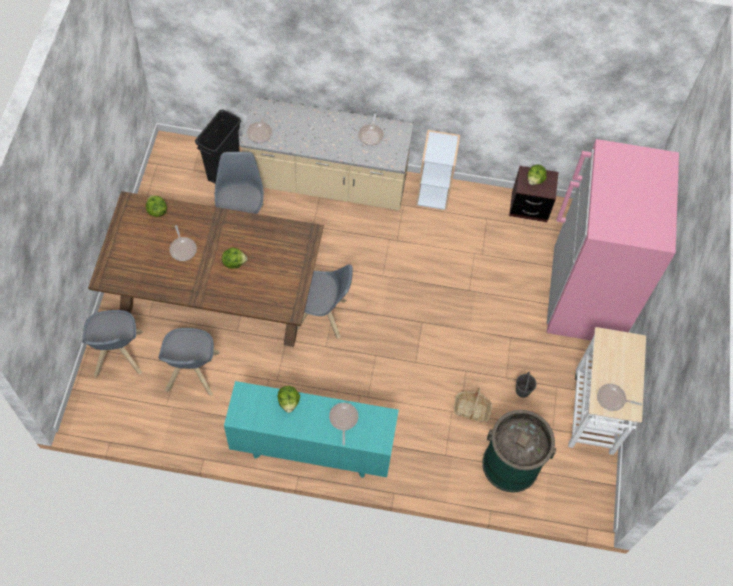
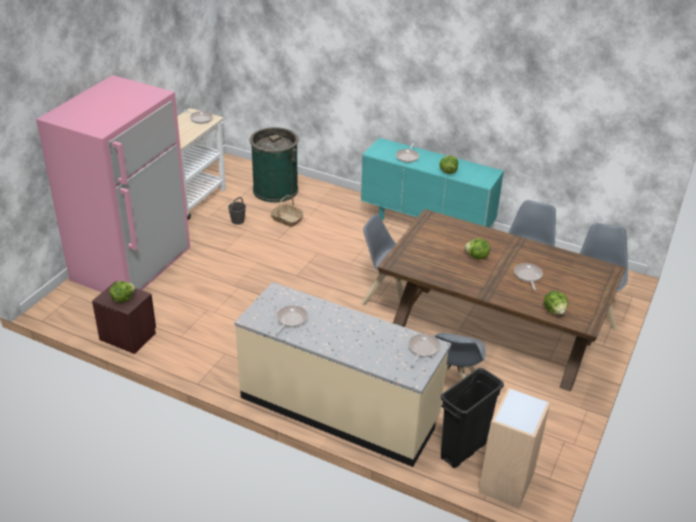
camera: 160 degrees left, 25 degrees down
bookcase [416,130,460,210] -> bookcase moved to [478,388,550,509]

